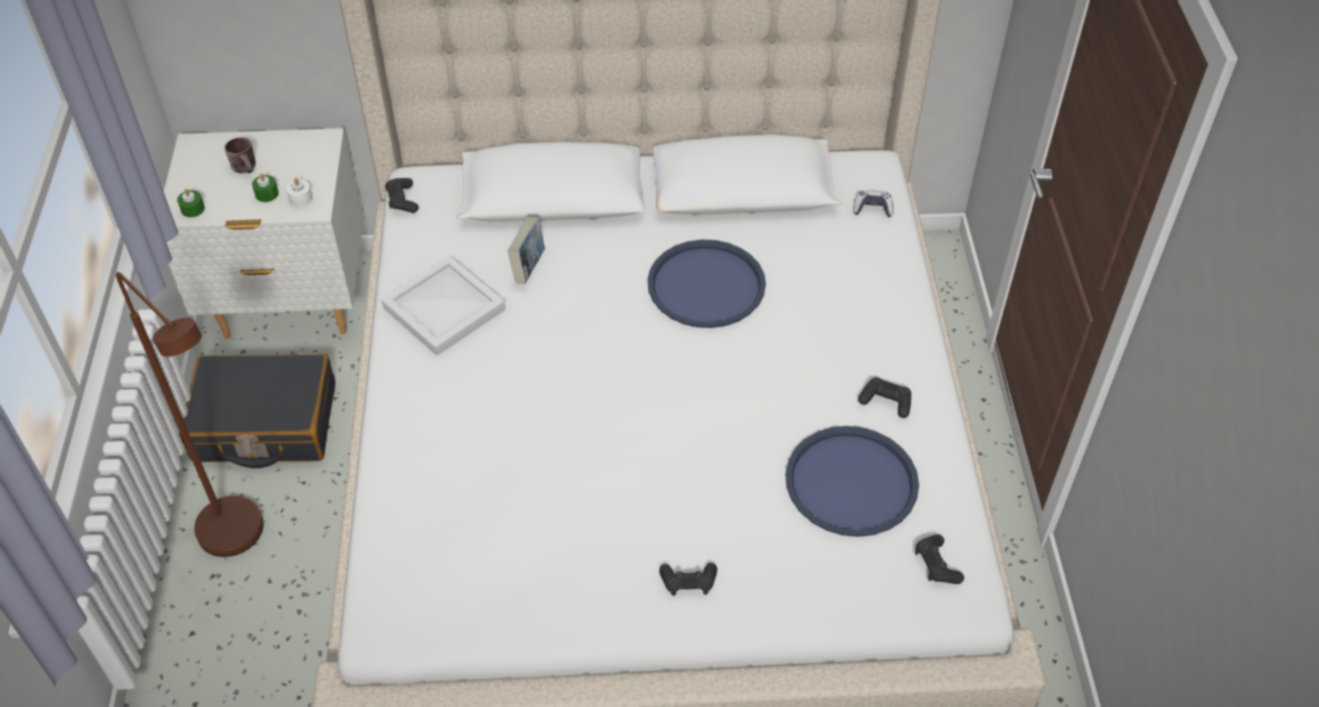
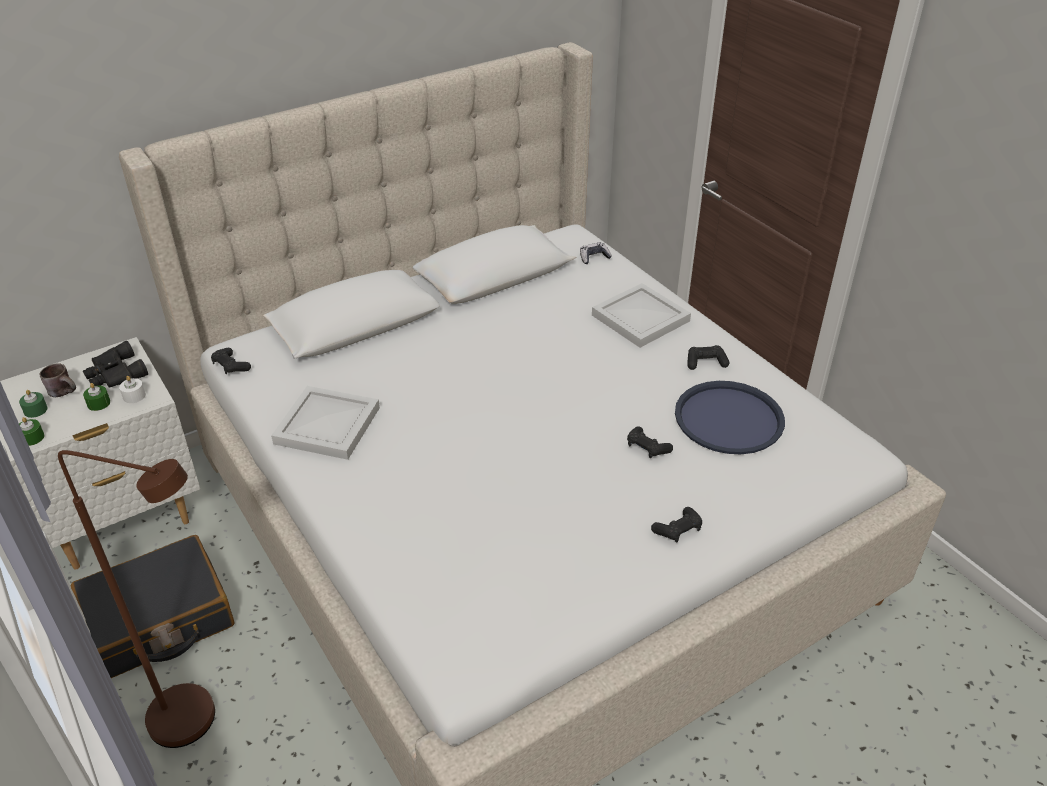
camera: 30 degrees left, 10 degrees down
book [508,217,545,284] -> none
blue tray [647,239,766,328] -> none
black game controller [915,534,964,584] -> black game controller moved to [627,426,673,458]
none -> green candle [19,390,48,418]
none -> black binoculars [83,341,148,388]
none -> white tray [592,283,691,348]

